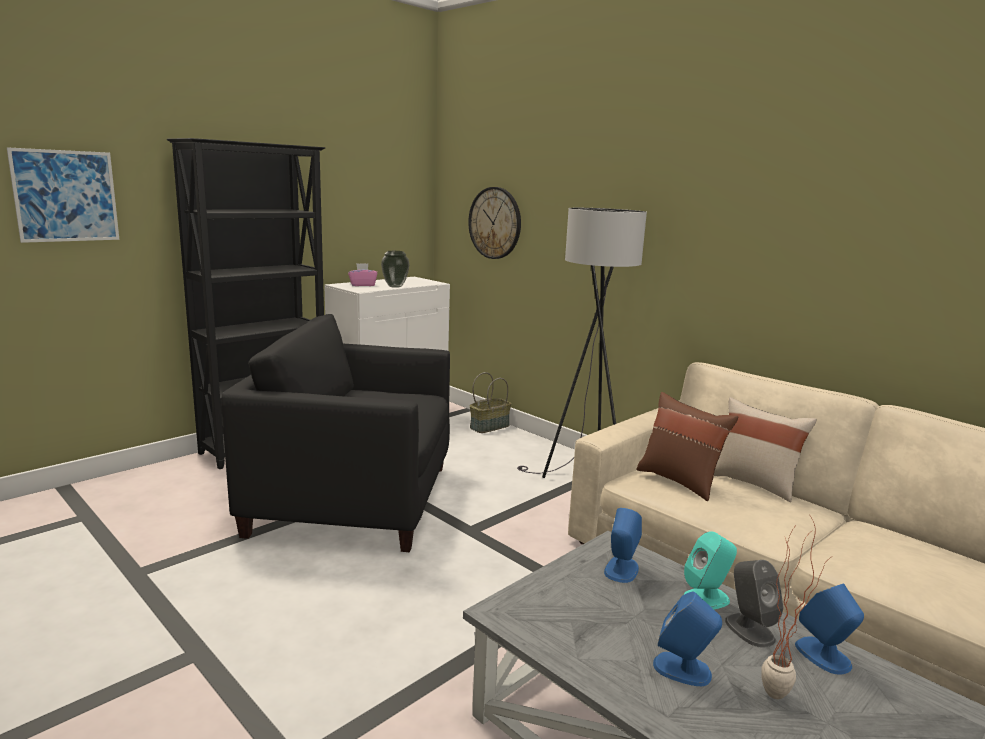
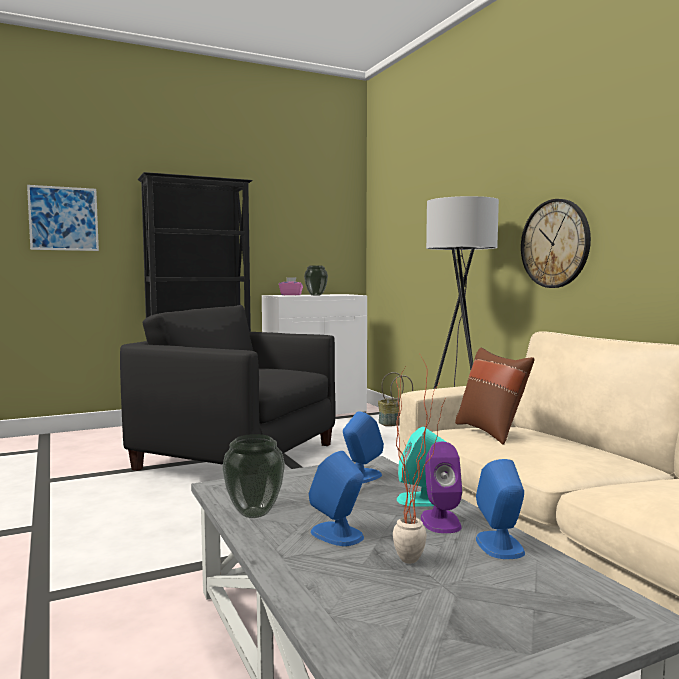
camera: 20 degrees right, 10 degrees down
wall clock [468,187,521,259] -> wall clock moved to [521,199,591,288]
beige pillow [714,397,817,502] -> none
grey speaker [725,560,784,648] -> purple speaker [421,442,462,533]
none -> vase [222,434,285,518]

